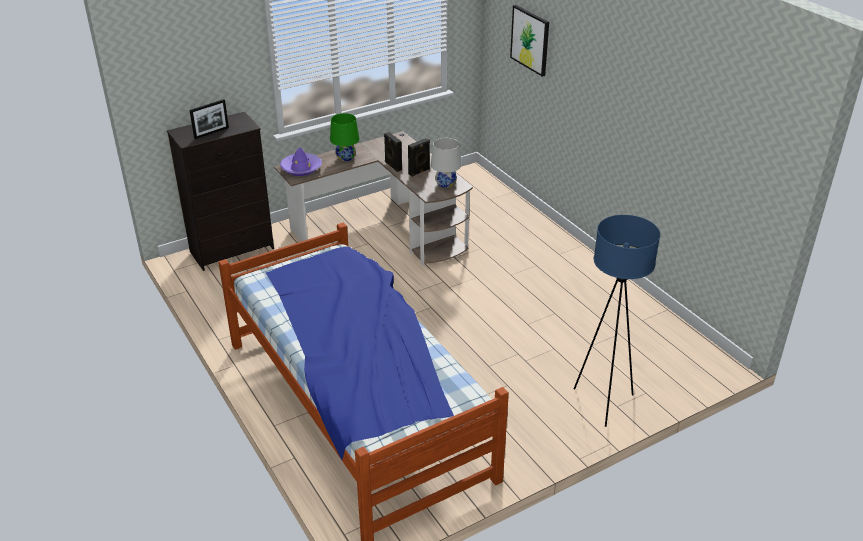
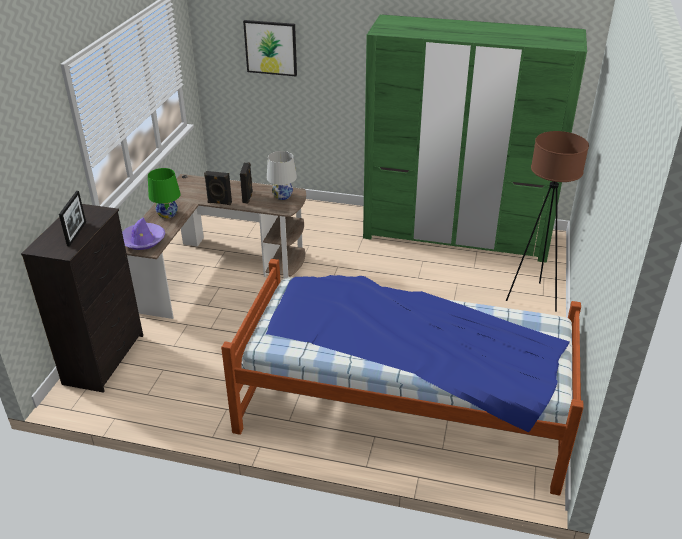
camera: 45 degrees left, 0 degrees up
blue floor lamp [574,215,660,427] -> brown floor lamp [506,131,589,312]
none -> green wardrobe [363,15,587,263]

